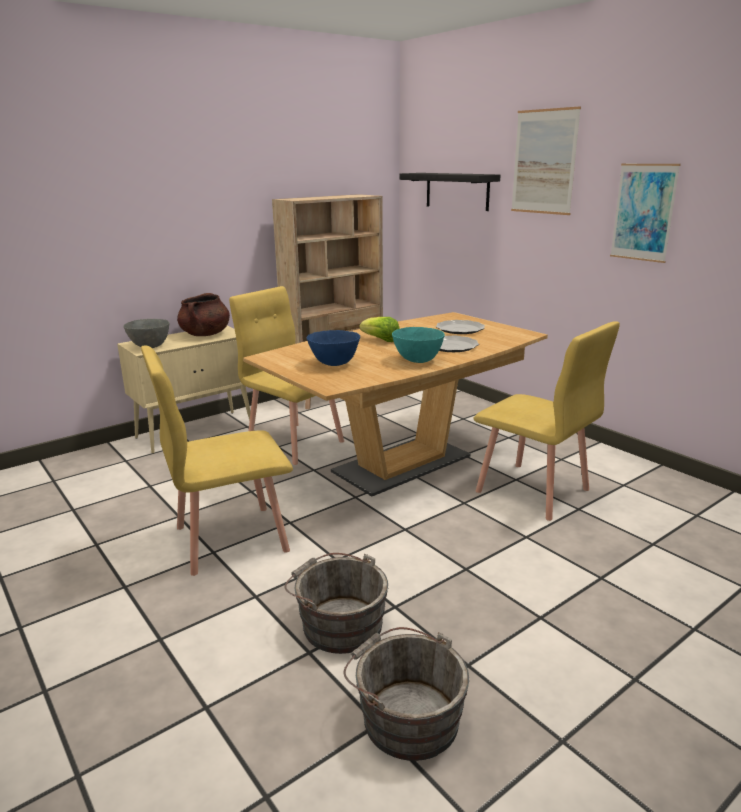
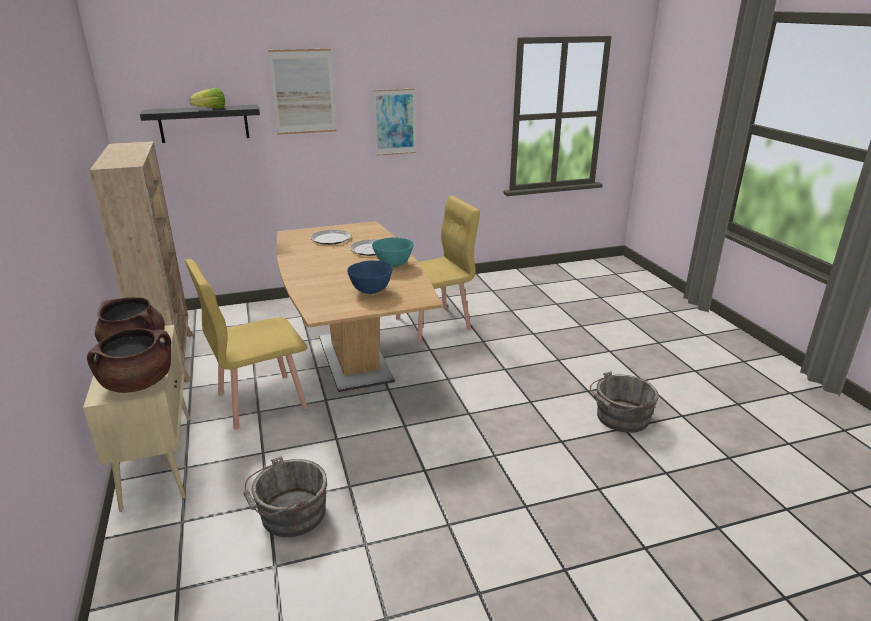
camera: 70 degrees left, 5 degrees up
grey bowl [124,319,170,348] -> brown cooking pot [87,328,171,393]
yellow chair [141,345,293,576] -> none
grey bucket [284,553,388,654] -> grey bucket moved to [243,456,327,537]
lettuce [360,317,400,342] -> lettuce moved to [189,88,225,109]

